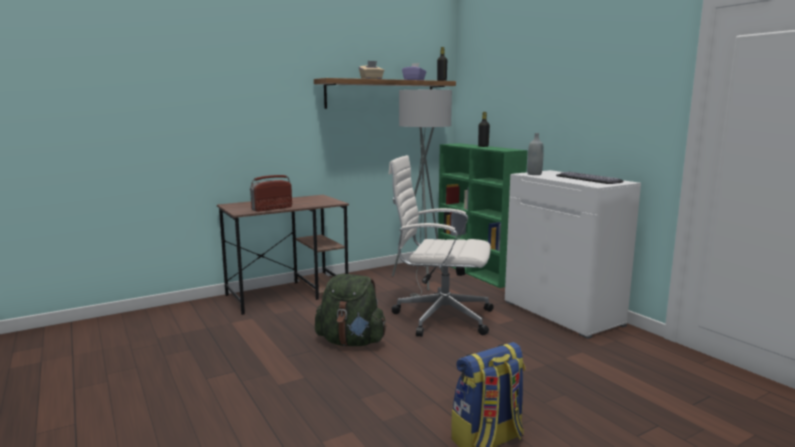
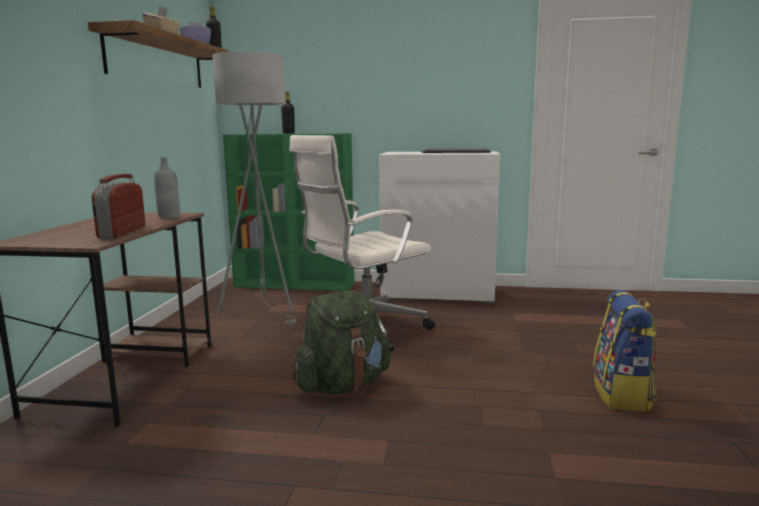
camera: 50 degrees left, 0 degrees up
grey bottle [527,133,544,175] -> grey bottle moved to [154,157,180,219]

